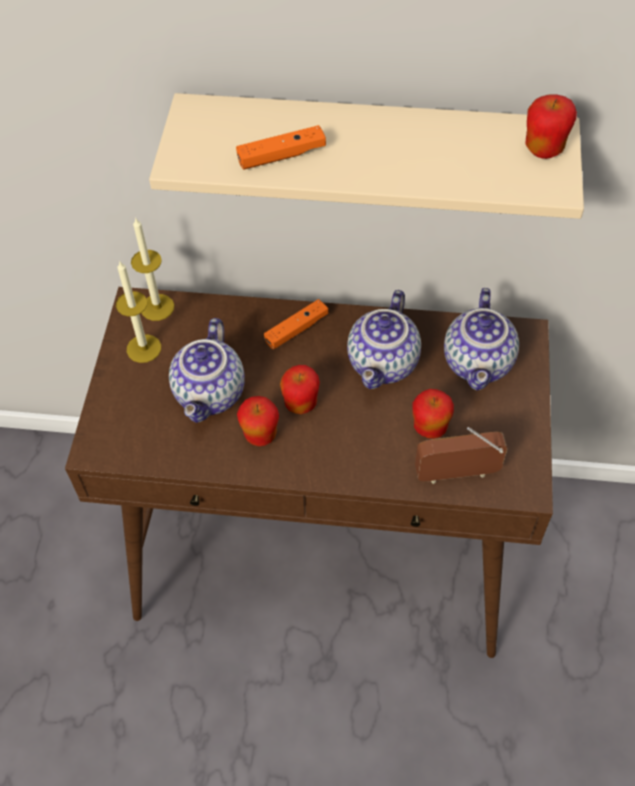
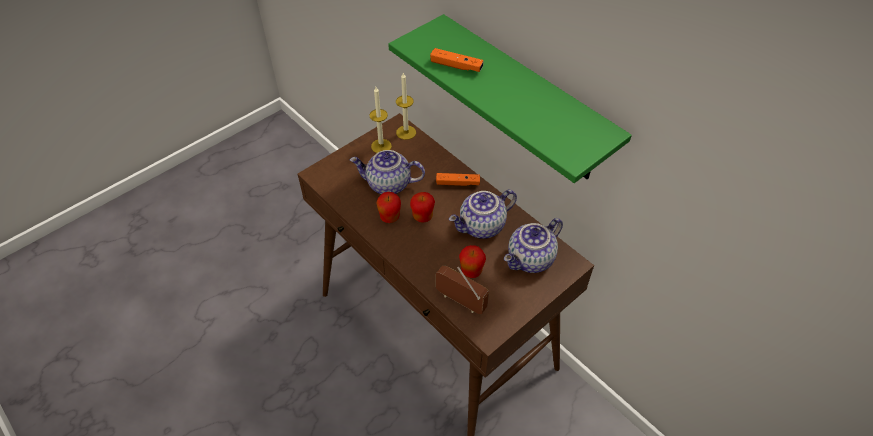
camera: 40 degrees right, 5 degrees down
beige shelf [149,93,584,219] -> green shelf [388,14,632,183]
teapot [169,318,245,423] -> teapot turned 45 degrees clockwise [350,150,425,194]
apple [525,94,577,159] -> none

